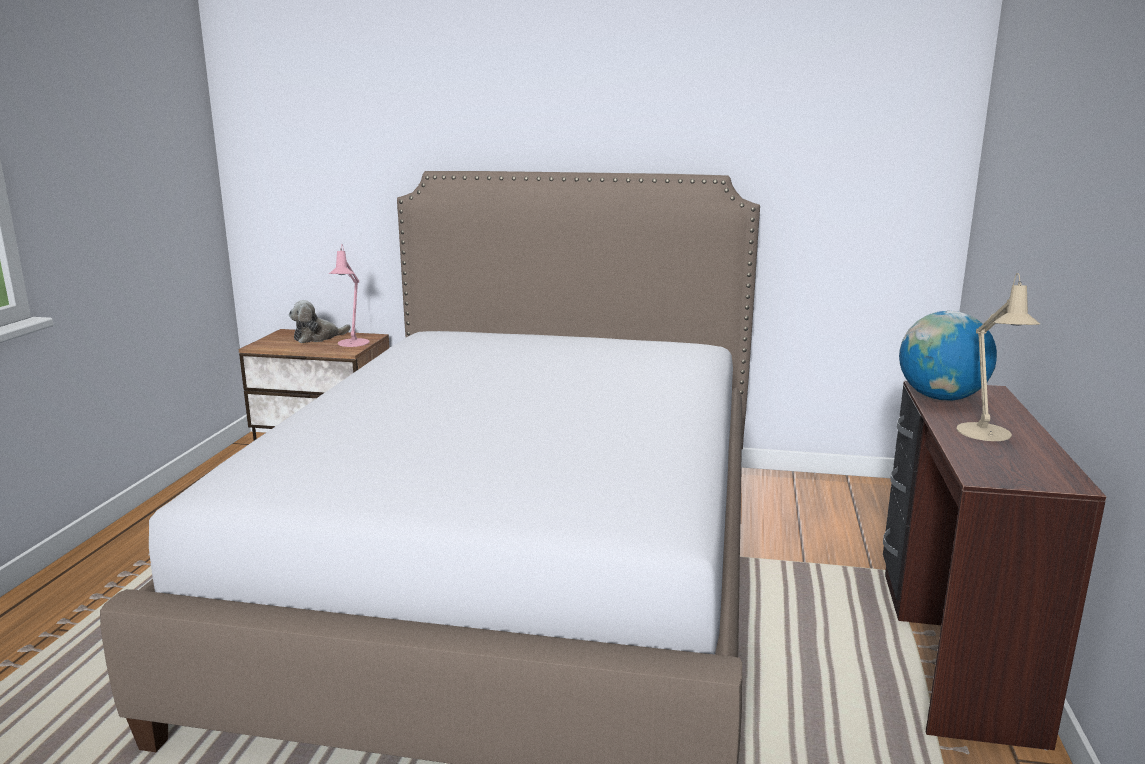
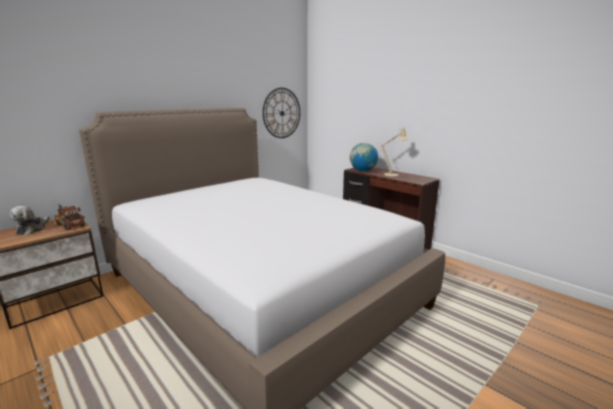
camera: 55 degrees left, 0 degrees up
pink table lamp [329,244,370,347] -> toy truck [55,205,85,230]
none -> wall clock [263,88,300,138]

